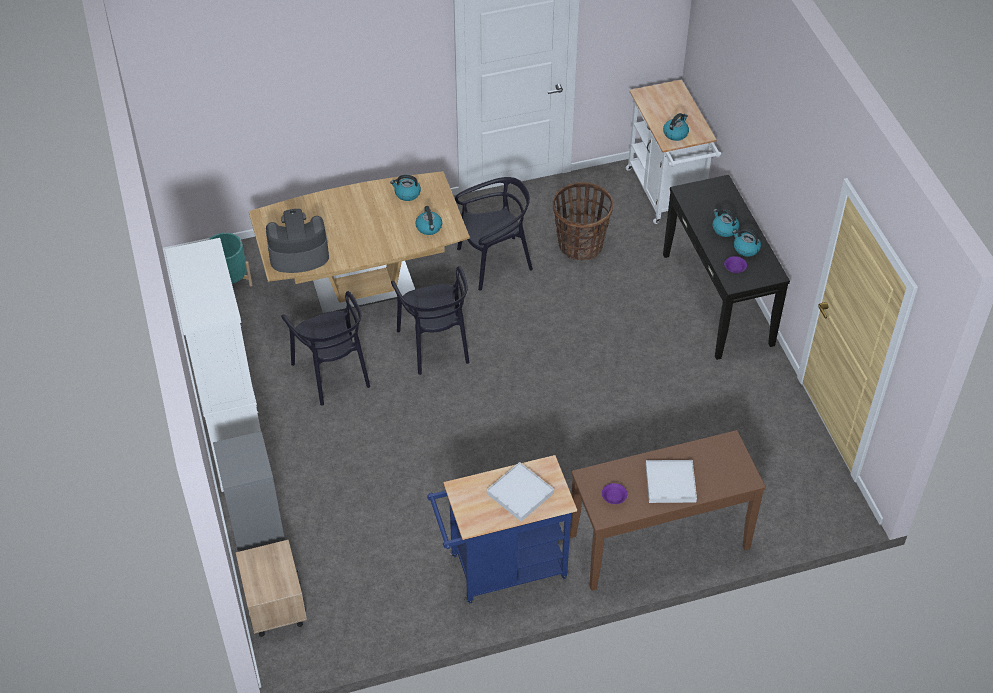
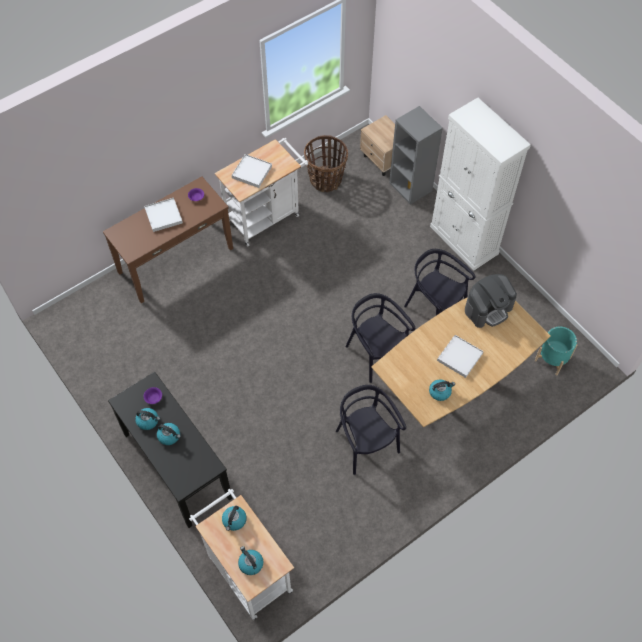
camera: 160 degrees right, 10 degrees up
kettle [415,206,442,235] -> kettle moved to [238,546,263,575]
blue cart [427,455,577,604] -> white cart [215,138,308,247]
black chair [455,177,533,290] -> black chair turned 105 degrees clockwise [336,385,406,475]
basket [553,182,613,260] -> basket moved to [304,135,348,192]
none -> white tray [437,335,484,378]

